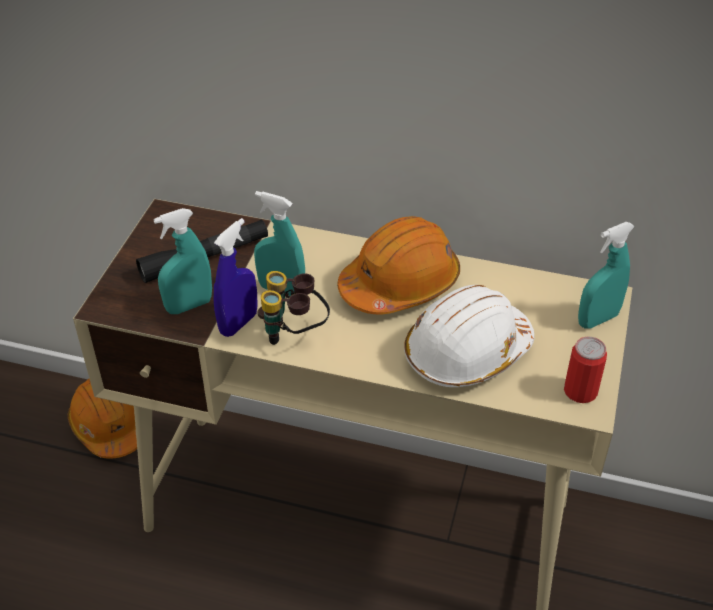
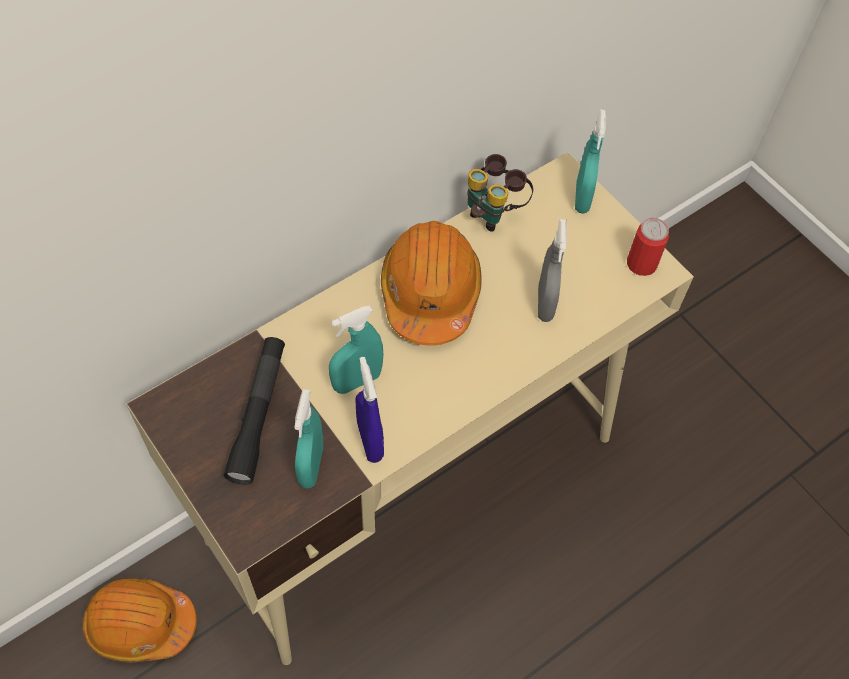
camera: 55 degrees left, 15 degrees up
binoculars [258,271,330,345] -> binoculars moved to [467,154,533,232]
white hard hat [404,285,534,387] -> grey spray bottle [538,219,567,322]

